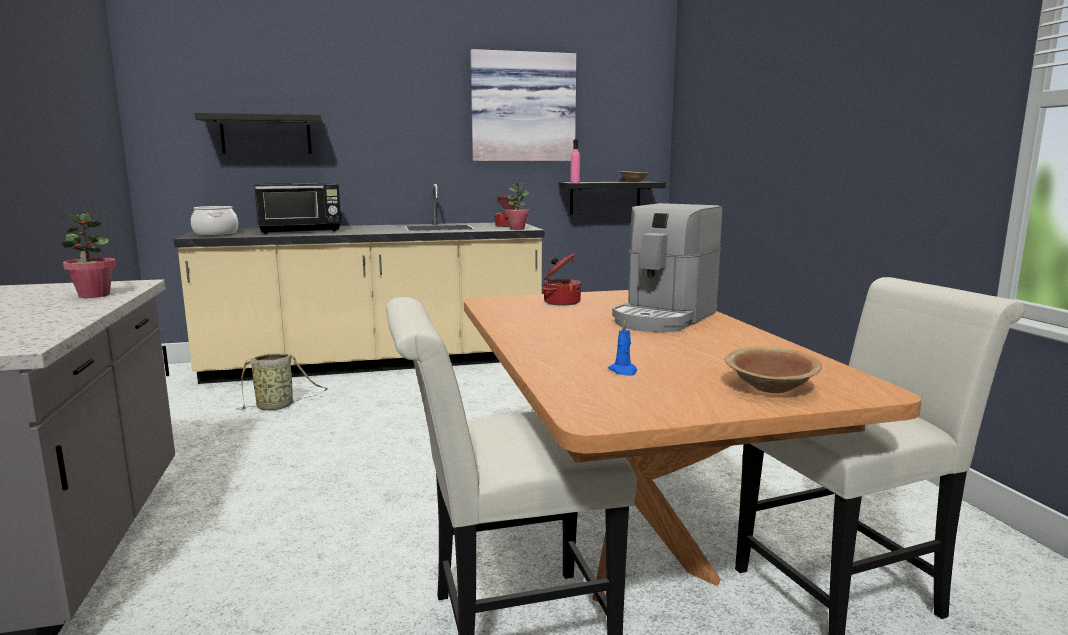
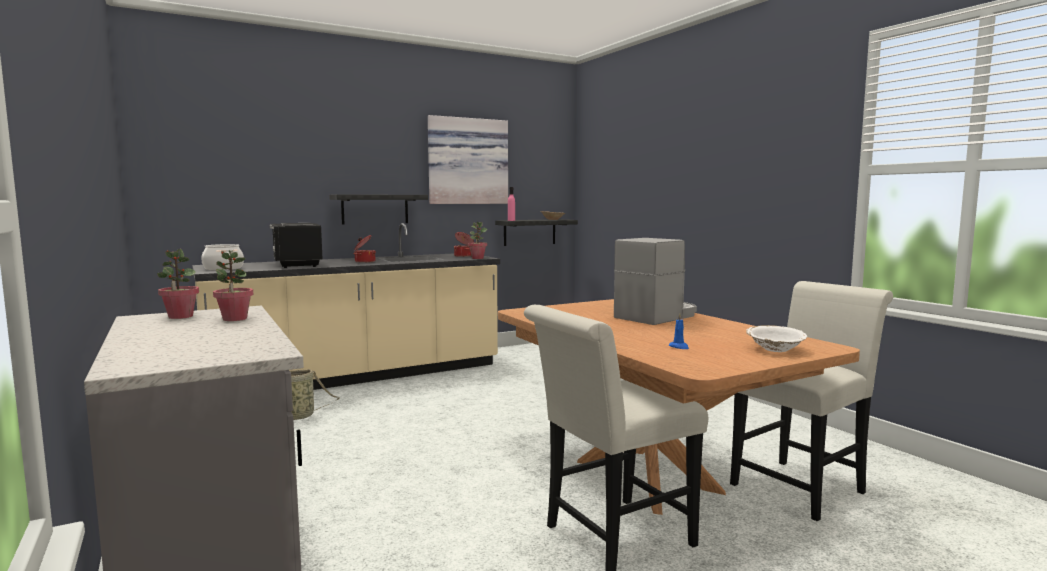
camera: 15 degrees left, 5 degrees down
black shelf [195,112,324,154] -> black shelf moved to [329,194,428,224]
black microwave [254,183,341,234] -> black microwave turned 105 degrees clockwise [270,223,323,268]
cooking pot [542,253,582,306] -> cooking pot moved to [353,235,376,263]
coffee machine [612,203,722,332] -> coffee machine turned 150 degrees counterclockwise [614,238,697,325]
brown bowl [725,347,822,393] -> white bowl [746,325,807,352]
none -> potted plant [157,249,199,319]

